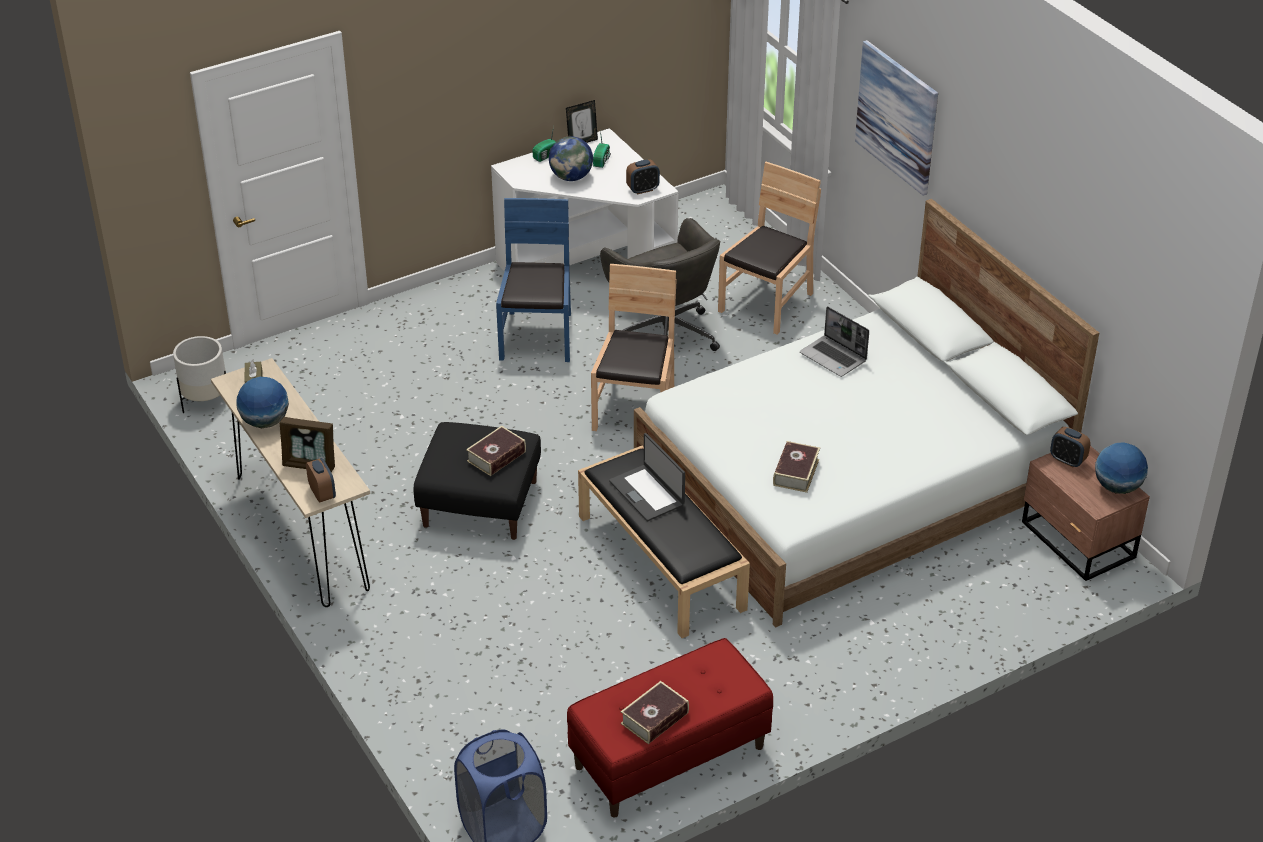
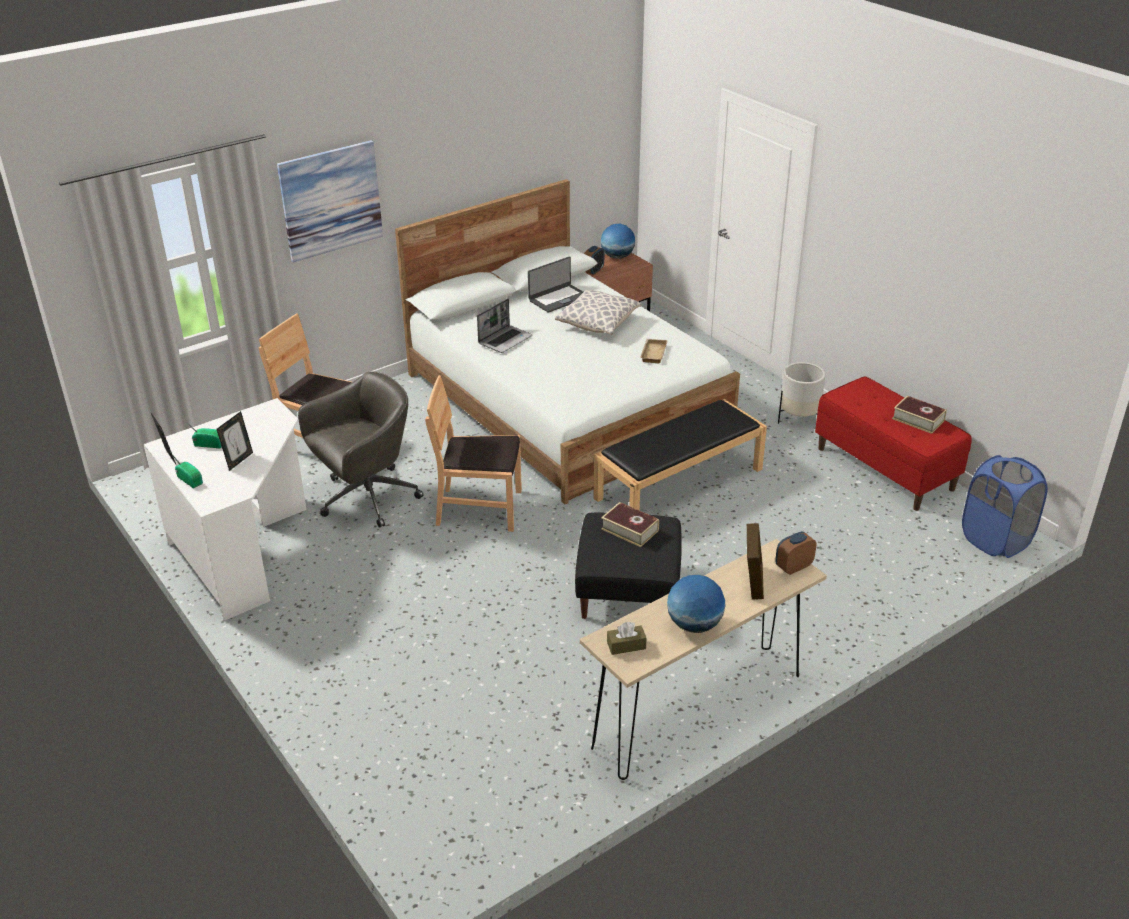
camera: 95 degrees left, 5 degrees down
white planter [173,336,226,413] -> white planter moved to [778,362,825,424]
blue chair [496,198,571,362] -> none
globe [549,136,593,181] -> picture frame [217,411,253,471]
laptop [609,433,685,521] -> laptop moved to [528,256,583,313]
alarm clock [626,159,660,194] -> none
book [773,441,820,493] -> beige tray [640,339,668,363]
none -> pillow [555,290,642,335]

